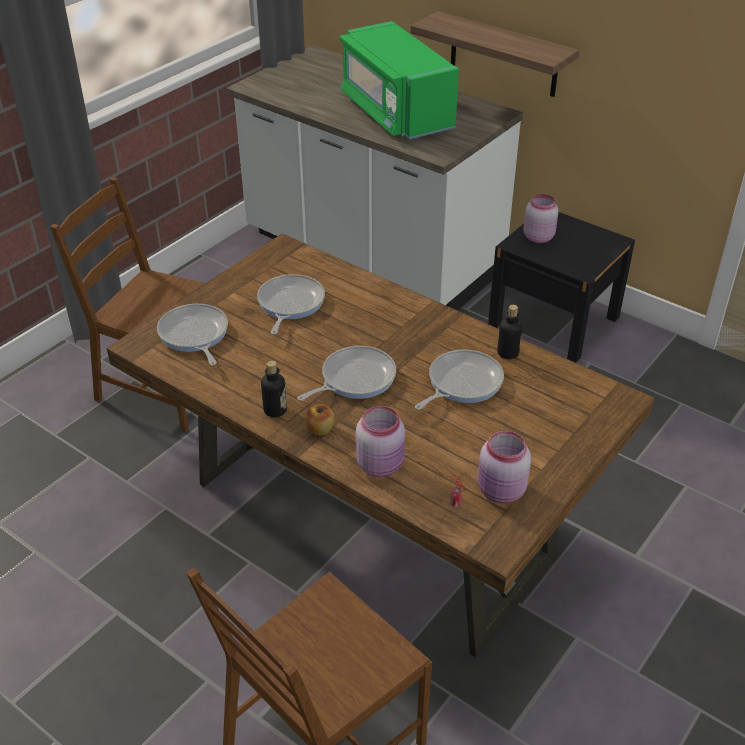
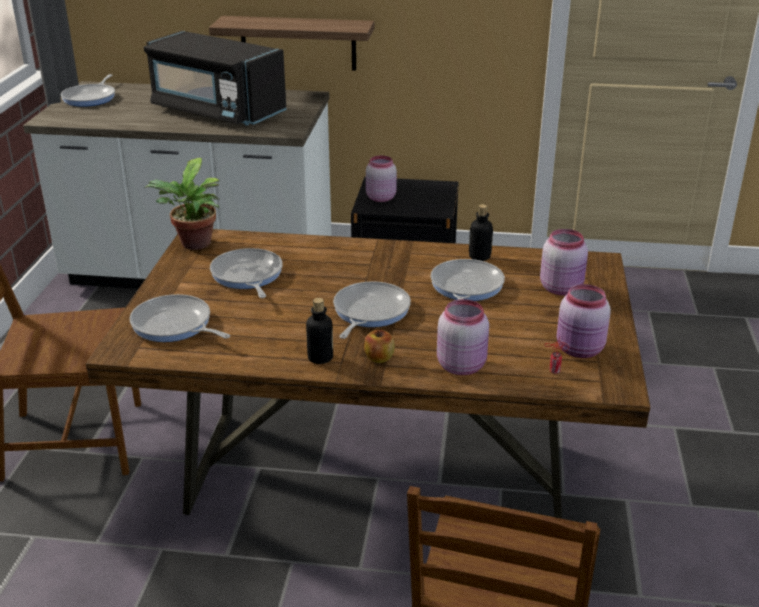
camera: 30 degrees left, 10 degrees down
green microwave [340,21,459,139] -> black microwave [144,31,286,125]
none -> frying pan [61,74,115,107]
none -> potted plant [145,158,220,250]
none -> pink jar [540,229,588,295]

